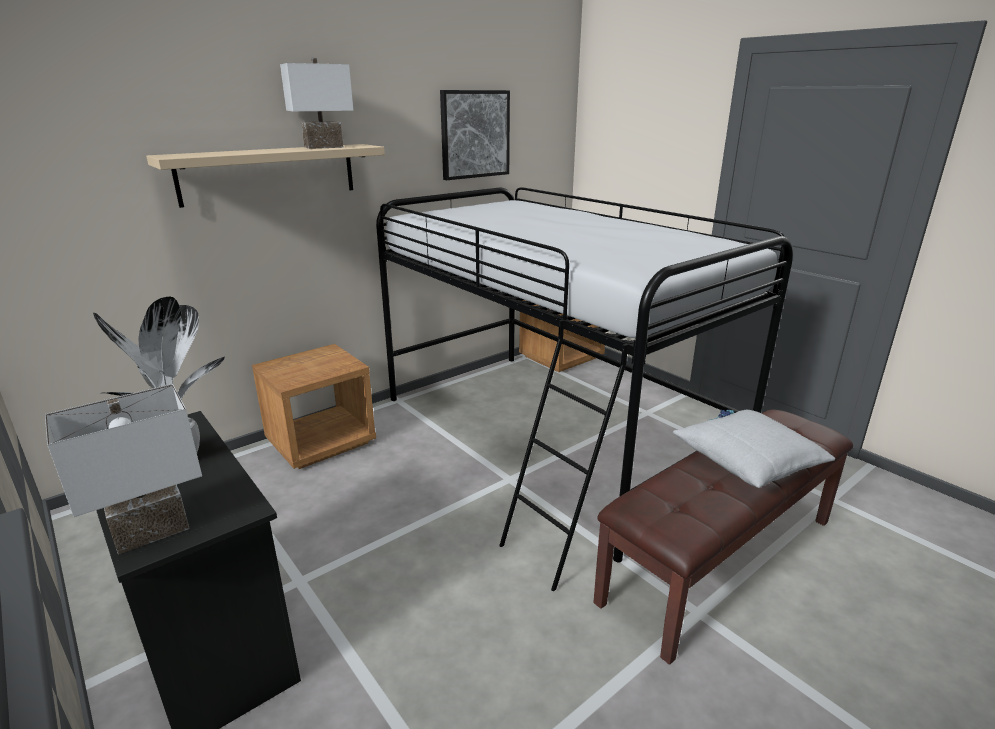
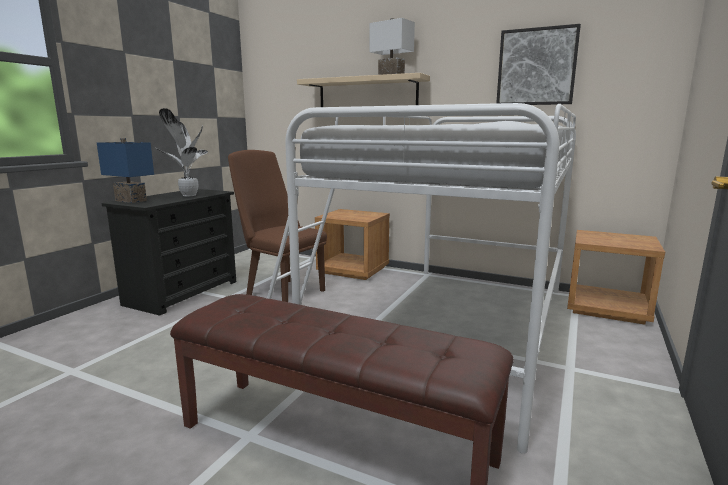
camera: 65 degrees right, 10 degrees down
white table lamp [45,384,202,554] -> blue table lamp [97,138,154,203]
black bed [376,187,793,591] -> white bed [267,103,576,454]
grey pillow [673,410,835,488] -> none
none -> brown chair [228,150,327,302]

